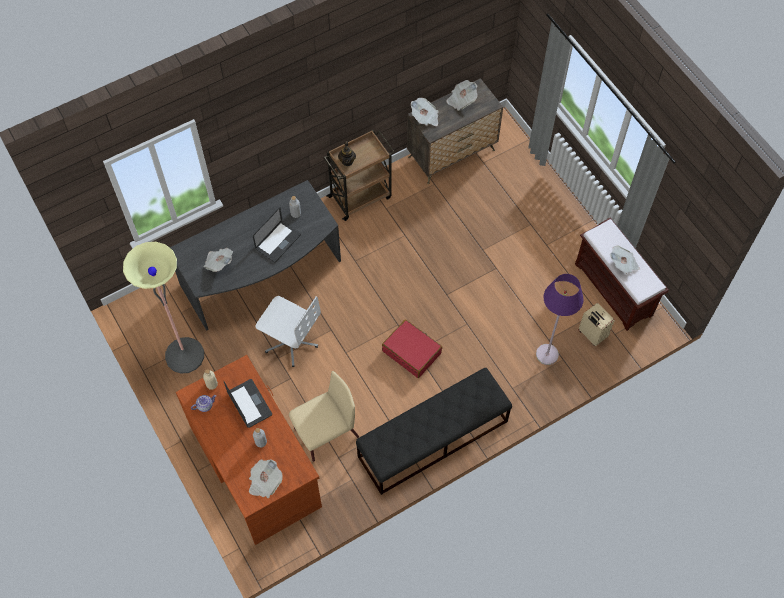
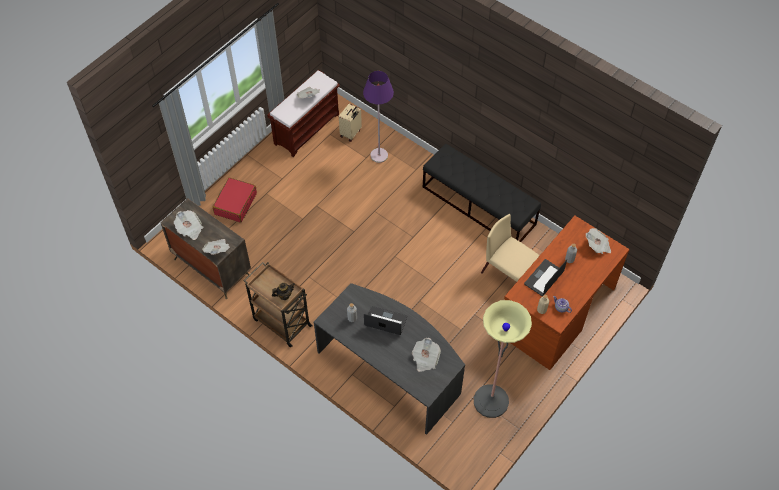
camera: 110 degrees left, 5 degrees down
white office chair [255,296,321,367] -> none
red suitcase [382,319,442,378] -> red suitcase moved to [213,178,257,223]

